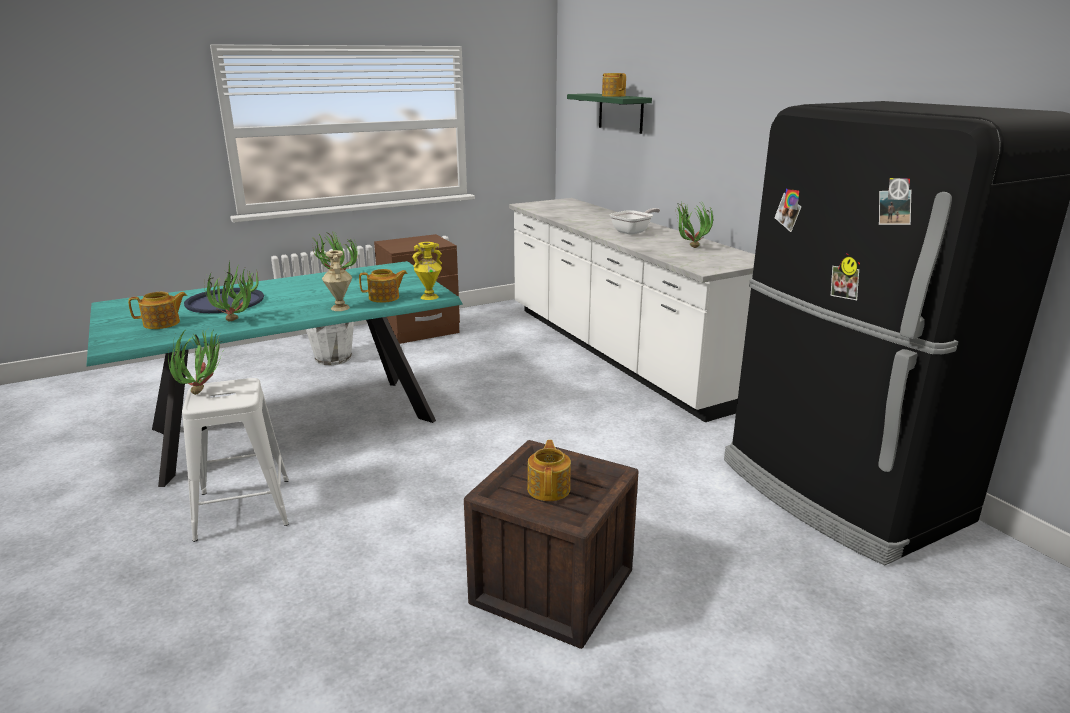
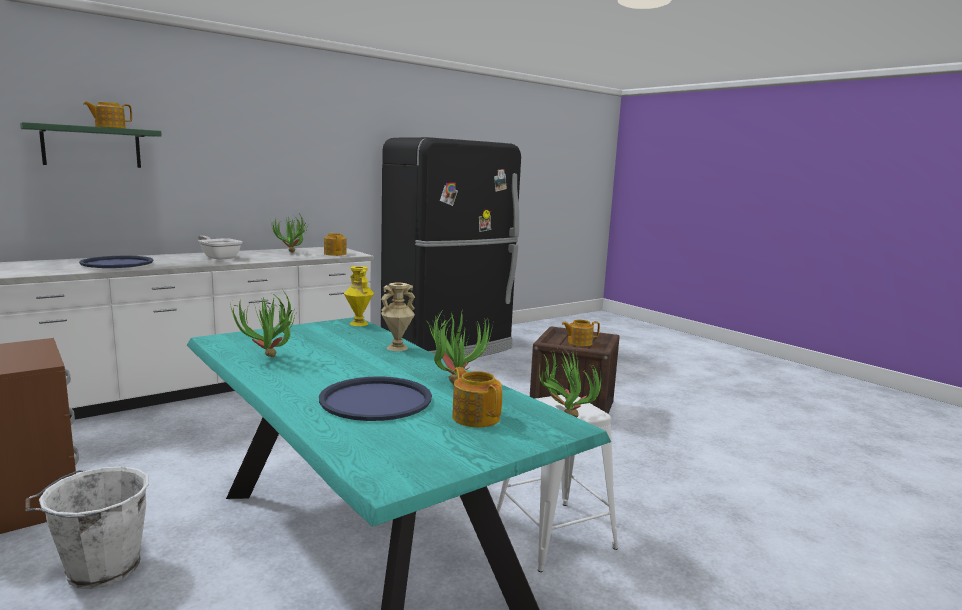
camera: 100 degrees left, 10 degrees down
teapot [359,269,408,303] -> teapot moved to [324,233,347,256]
none -> blue tray [79,256,154,268]

